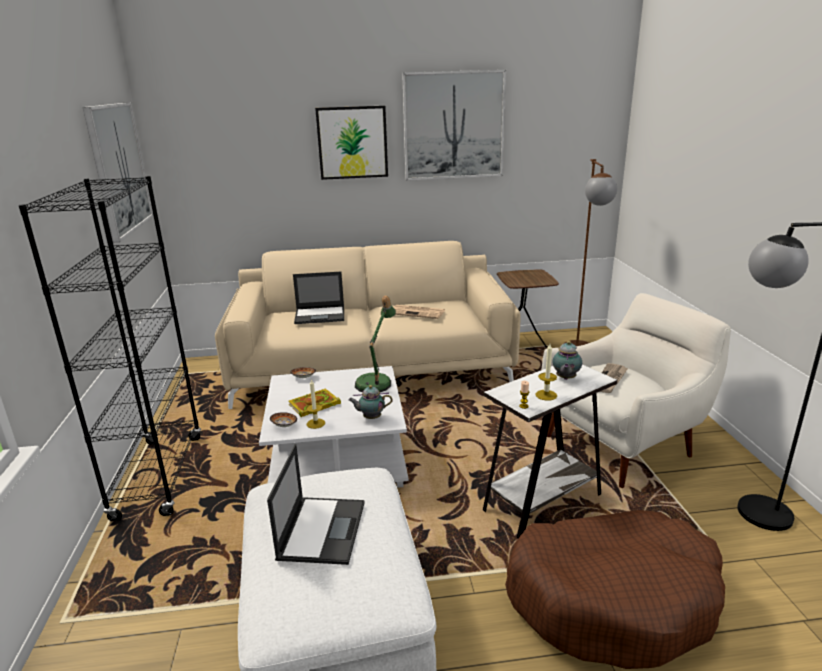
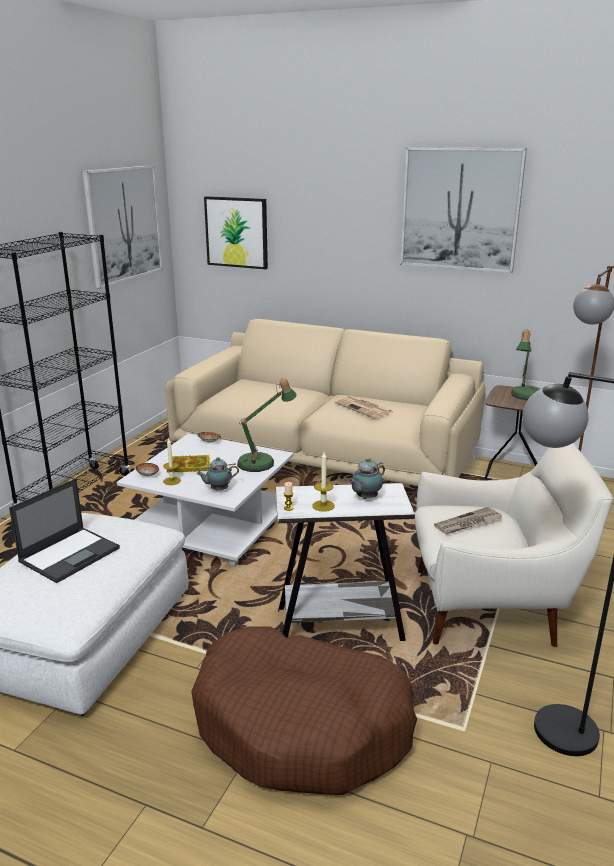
camera: 30 degrees right, 0 degrees up
laptop [293,271,344,324] -> none
picture [315,106,388,180] -> picture moved to [204,196,268,269]
teapot [348,385,393,419] -> teapot turned 45 degrees counterclockwise [196,457,239,491]
none -> table lamp [511,329,540,400]

